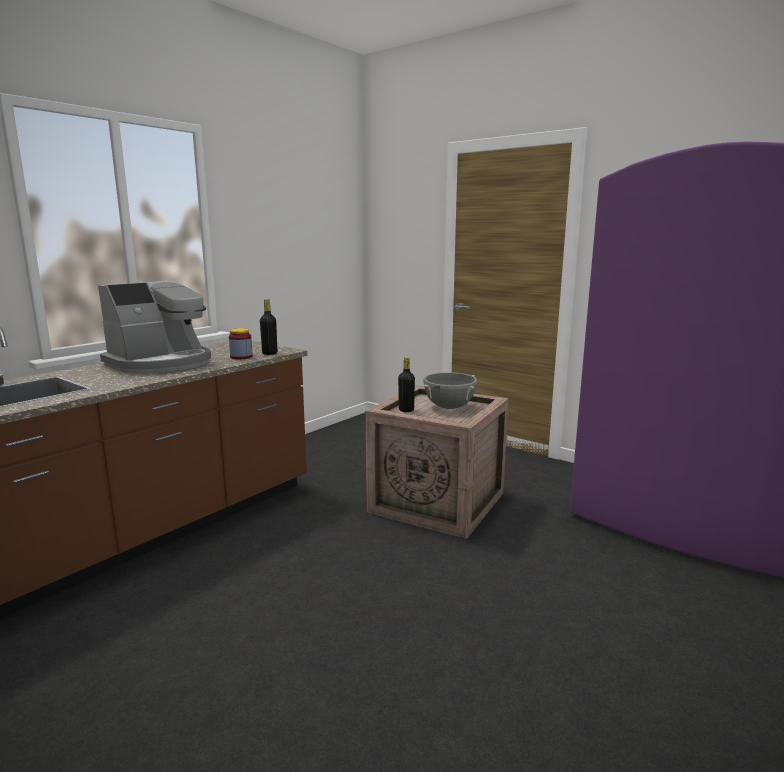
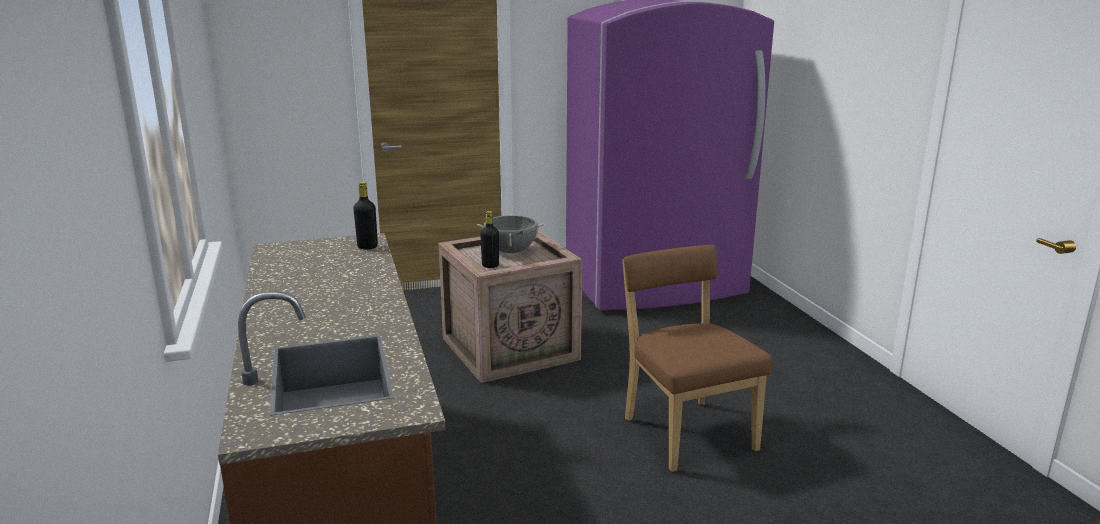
camera: 55 degrees left, 5 degrees up
coffee machine [98,280,211,374] -> none
jar [229,328,253,359] -> none
none -> brown chair [622,245,772,472]

